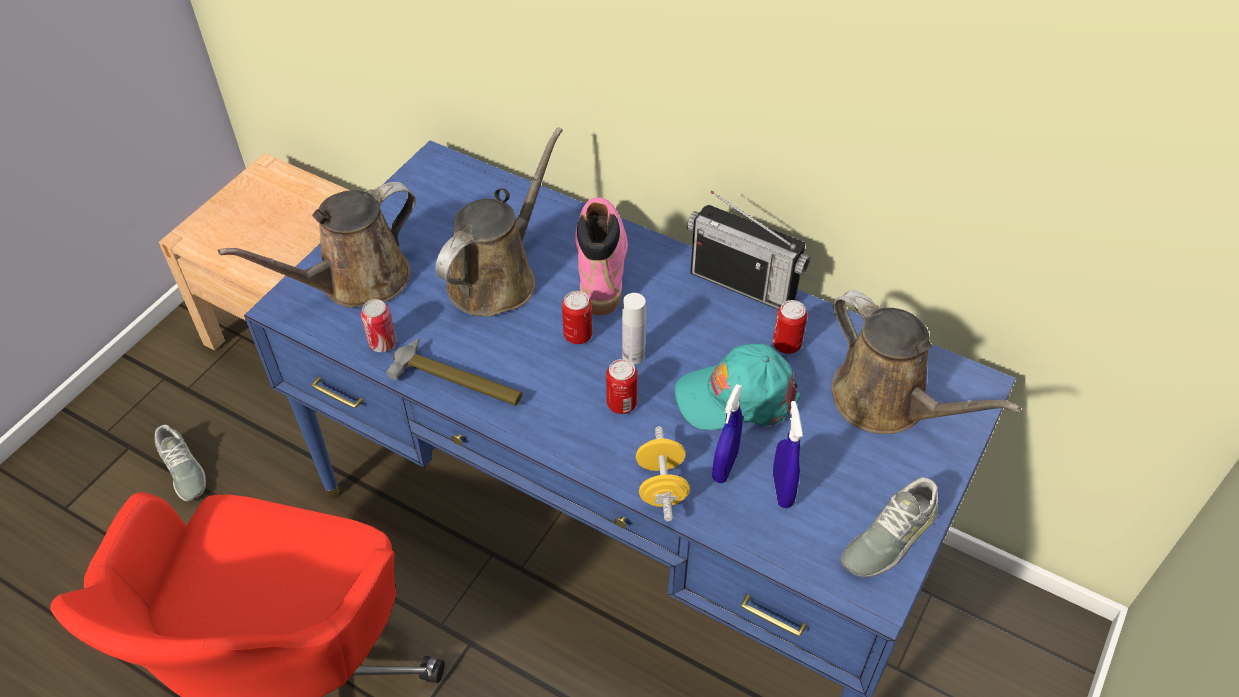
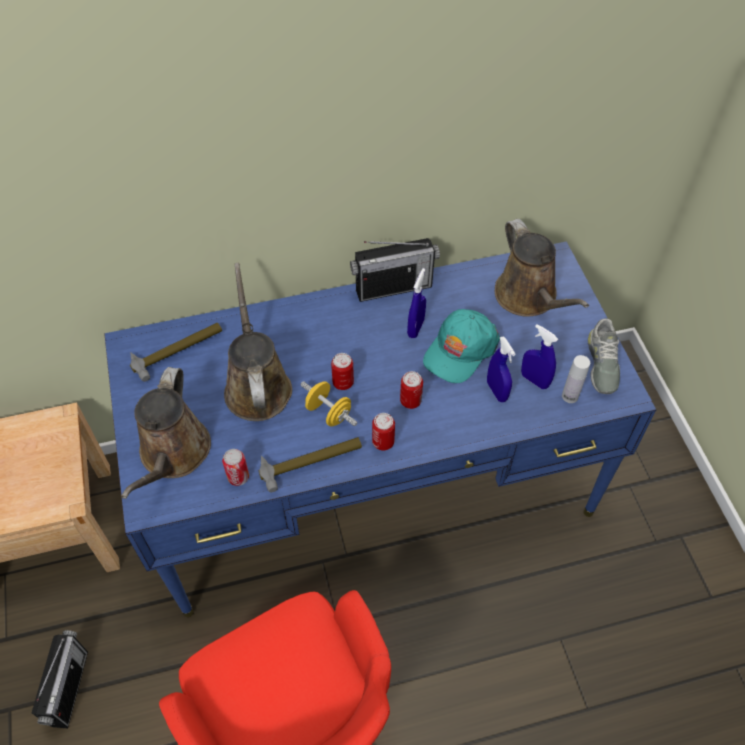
camera: 45 degrees left, 5 degrees up
grey shoe [155,425,206,501] -> radio [32,630,88,728]
pink boot [575,197,628,315] -> none
white bottle [622,293,646,364] -> white bottle moved to [562,355,590,403]
yellow dumbbell [636,426,690,521] -> yellow dumbbell moved to [301,381,358,427]
can [773,300,807,354] -> can moved to [372,413,395,450]
brown watering can [831,290,1021,434] -> brown watering can turned 60 degrees clockwise [495,219,589,317]
none -> hammer [130,323,222,382]
none -> blue spray bottle [407,268,426,338]

